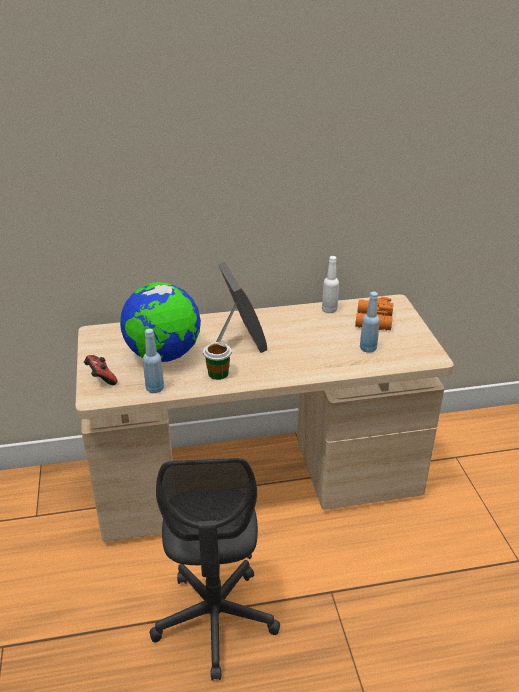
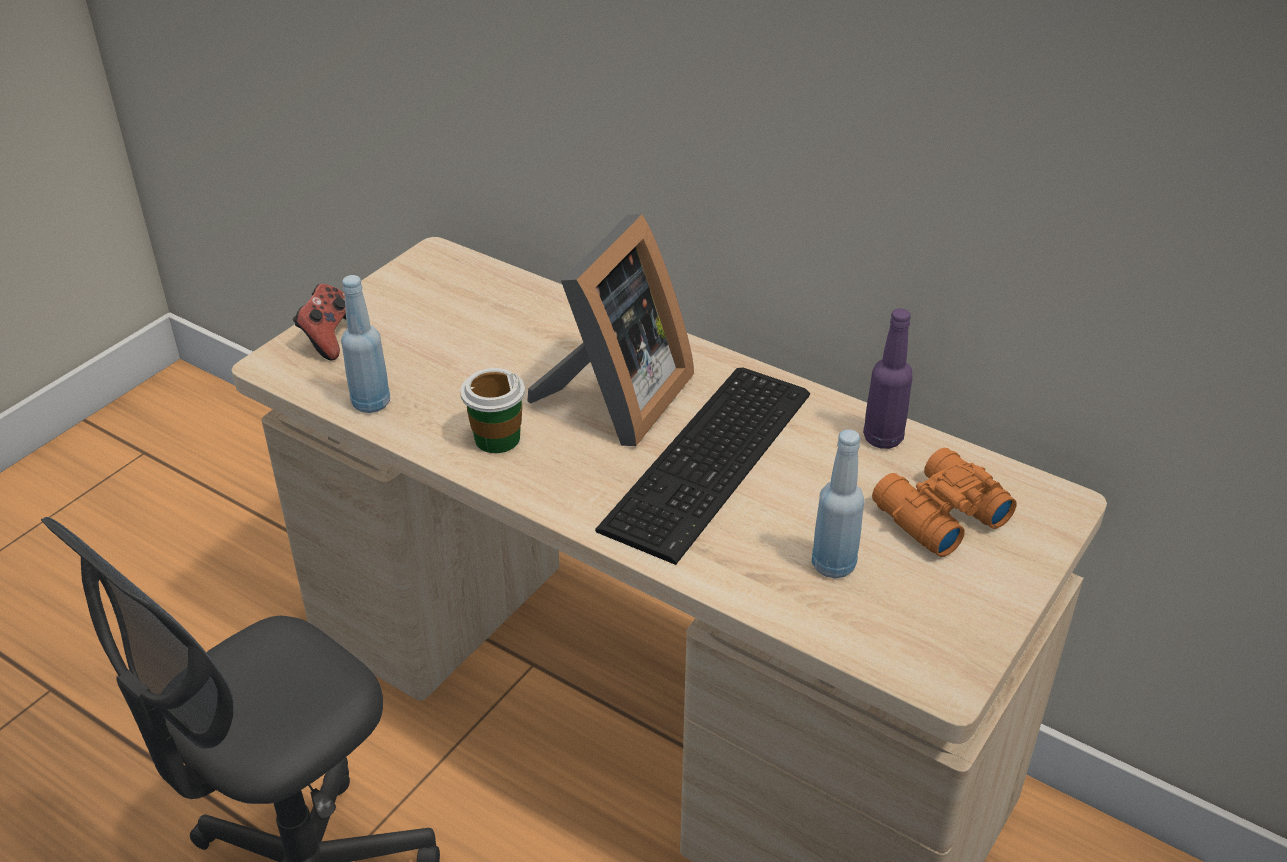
camera: 45 degrees right, 5 degrees up
globe [120,282,201,362] -> none
white bottle [322,256,339,313] -> purple bottle [863,308,913,449]
none -> keyboard [595,368,810,565]

